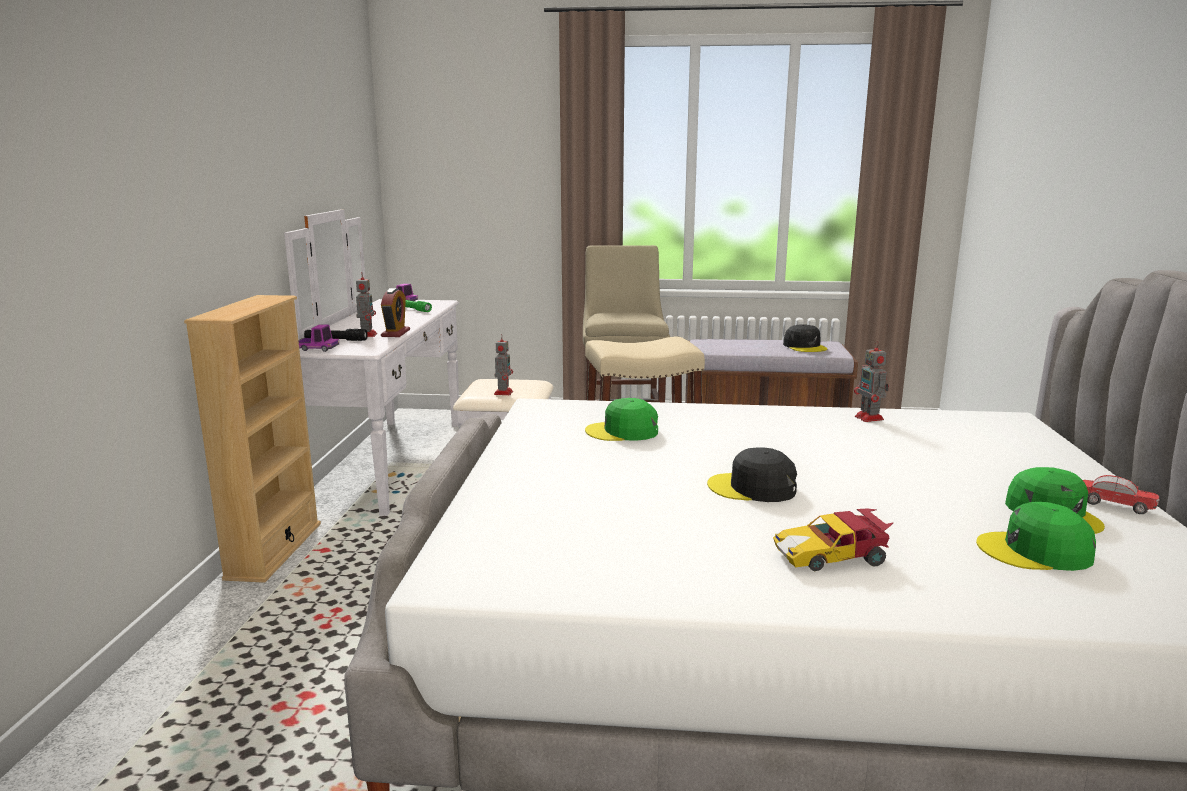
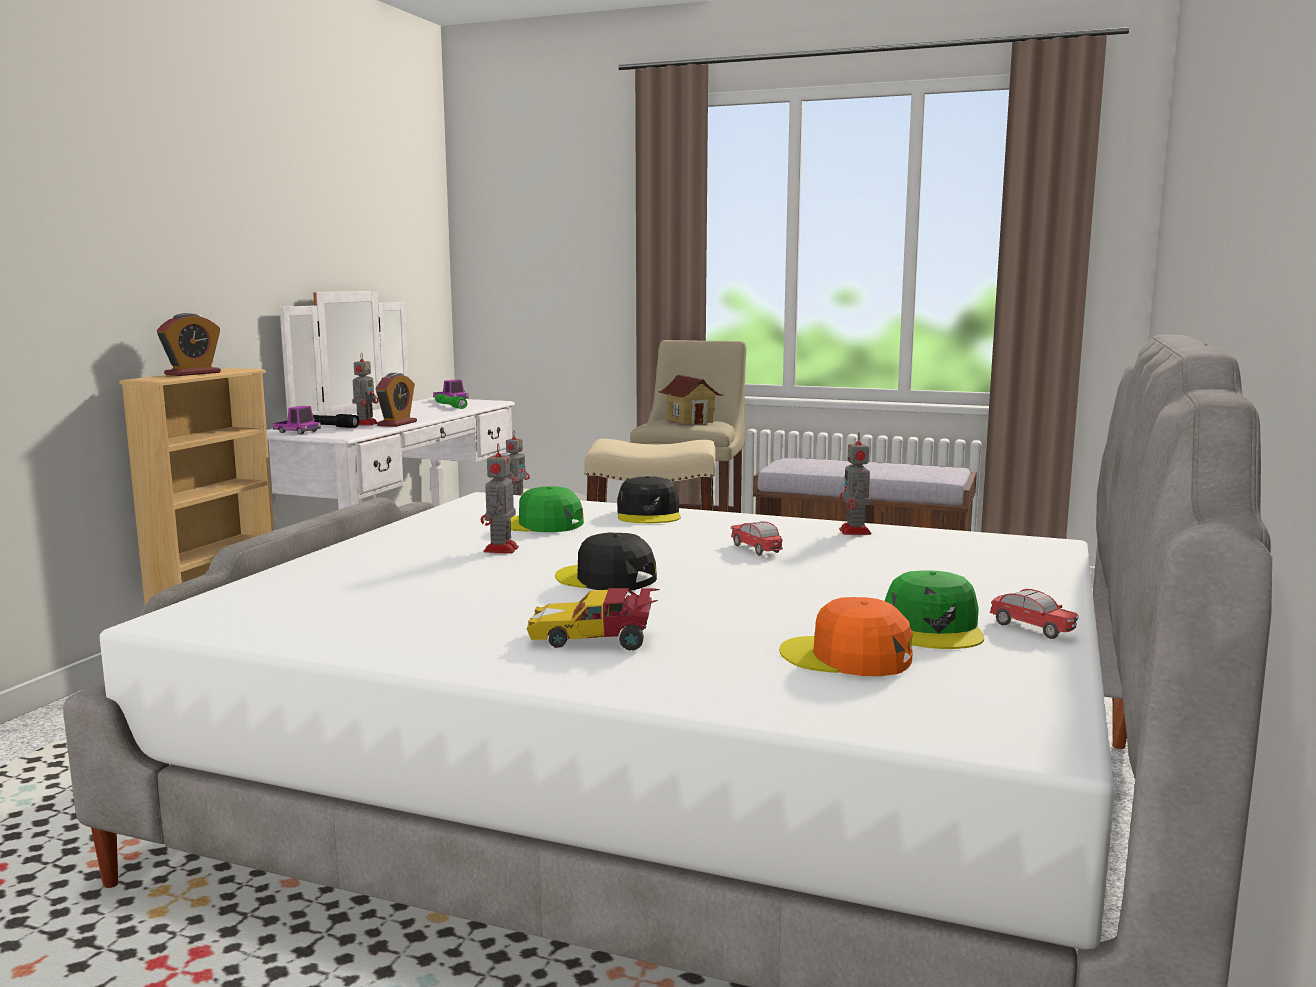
camera: 15 degrees right, 5 degrees down
black cap [783,324,827,352] -> black cap moved to [617,476,681,523]
green cap [976,502,1096,571] -> orange cap [779,597,913,676]
none -> alarm clock [157,313,221,376]
none -> toy robot [481,444,519,553]
none -> toy house [657,375,723,425]
none -> toy car [730,521,783,556]

